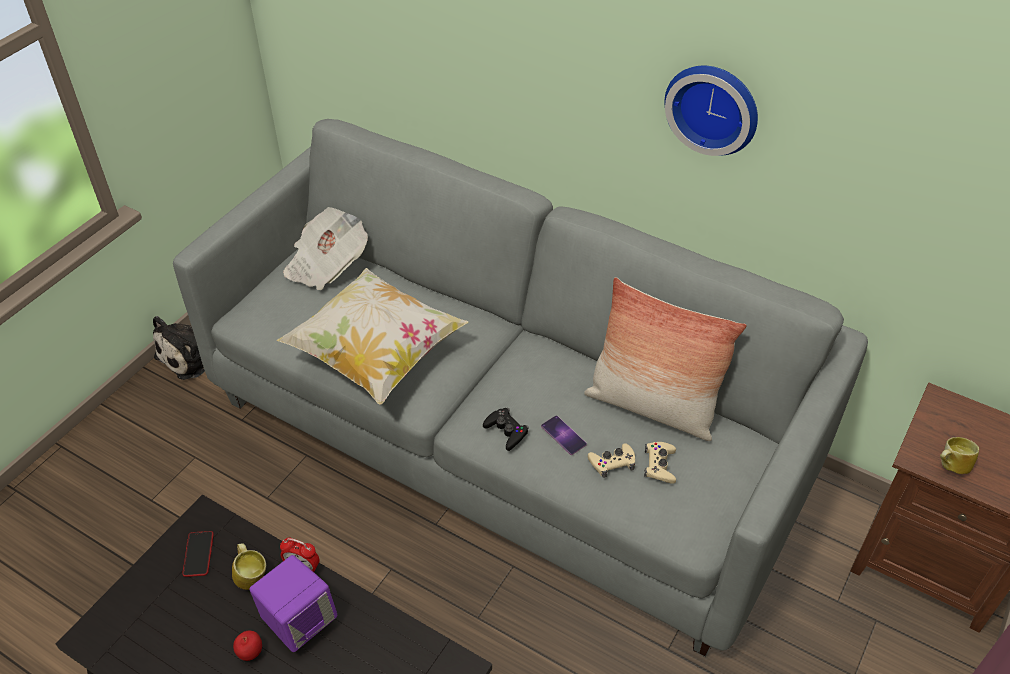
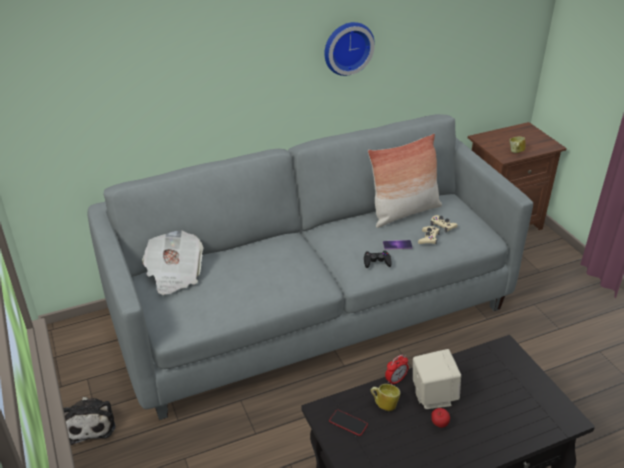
camera: 55 degrees left, 10 degrees down
purple speaker [250,555,337,652] -> beige speaker [413,349,461,409]
pillow [276,268,468,404] -> none

